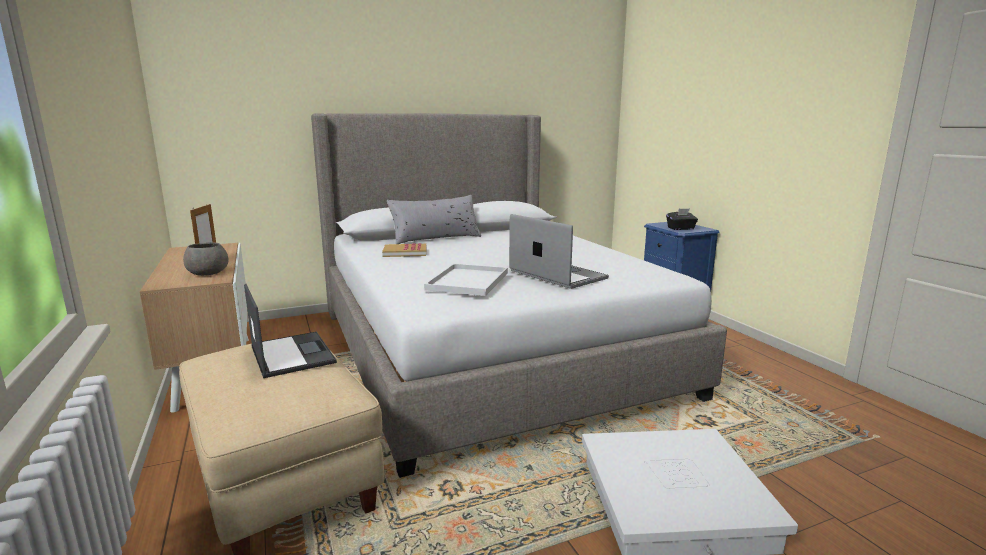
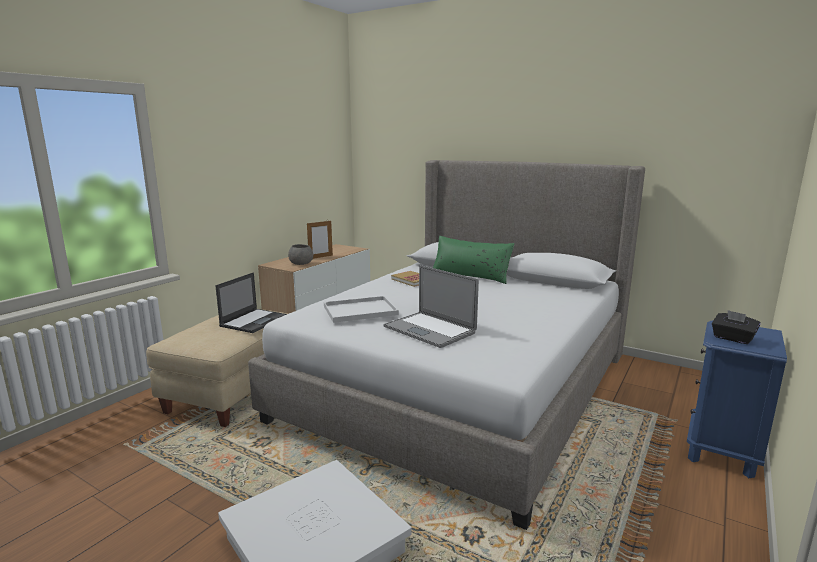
camera: 55 degrees right, 0 degrees up
grey pillow [387,195,481,244] -> green pillow [433,236,515,284]
laptop [509,214,609,289] -> laptop turned 120 degrees clockwise [383,265,479,348]

